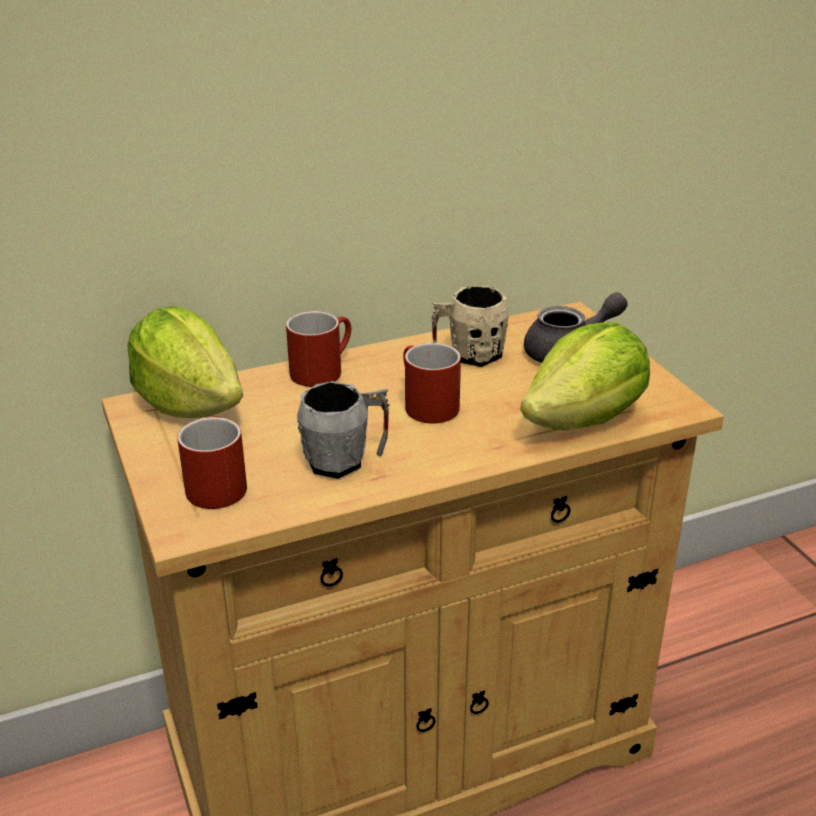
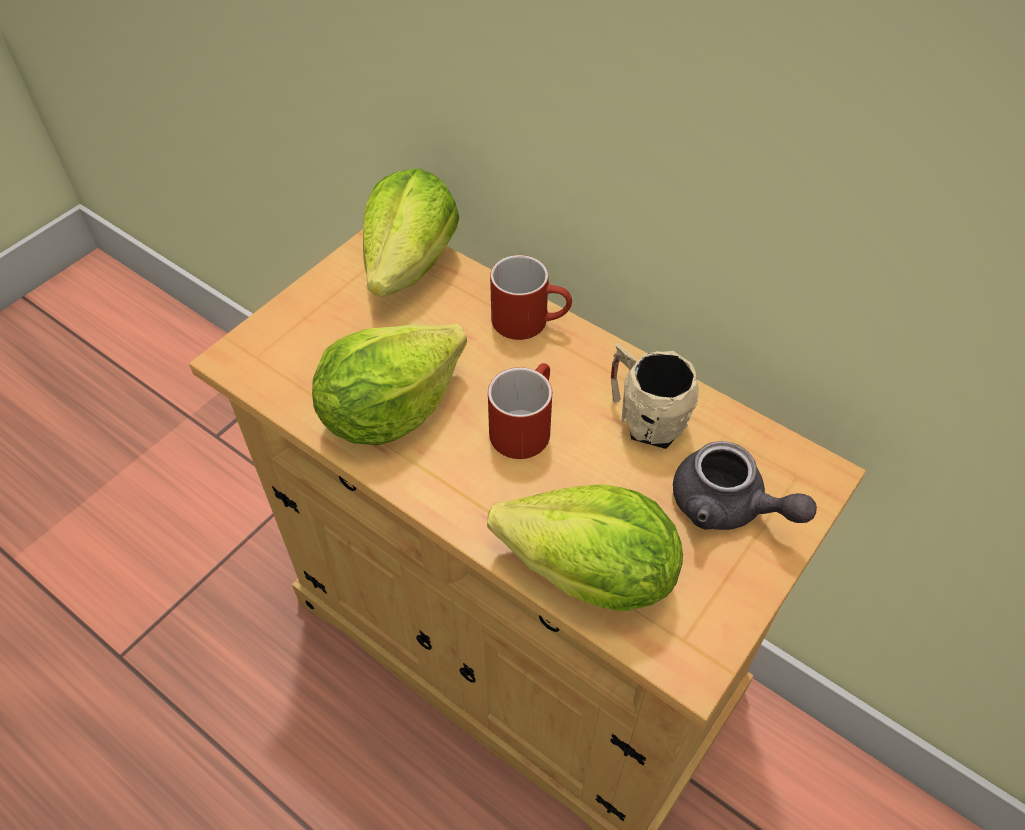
camera: 60 degrees right, 20 degrees up
red mug [177,416,247,509] -> none
grey mug [297,381,390,479] -> lettuce [312,324,467,445]

